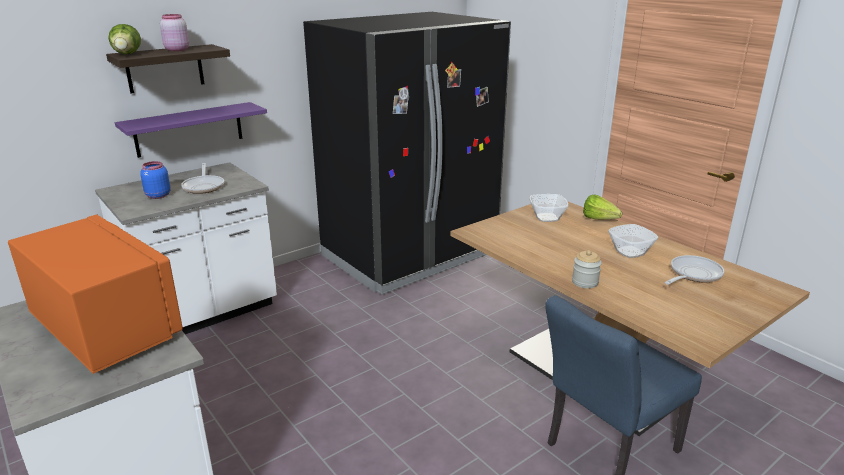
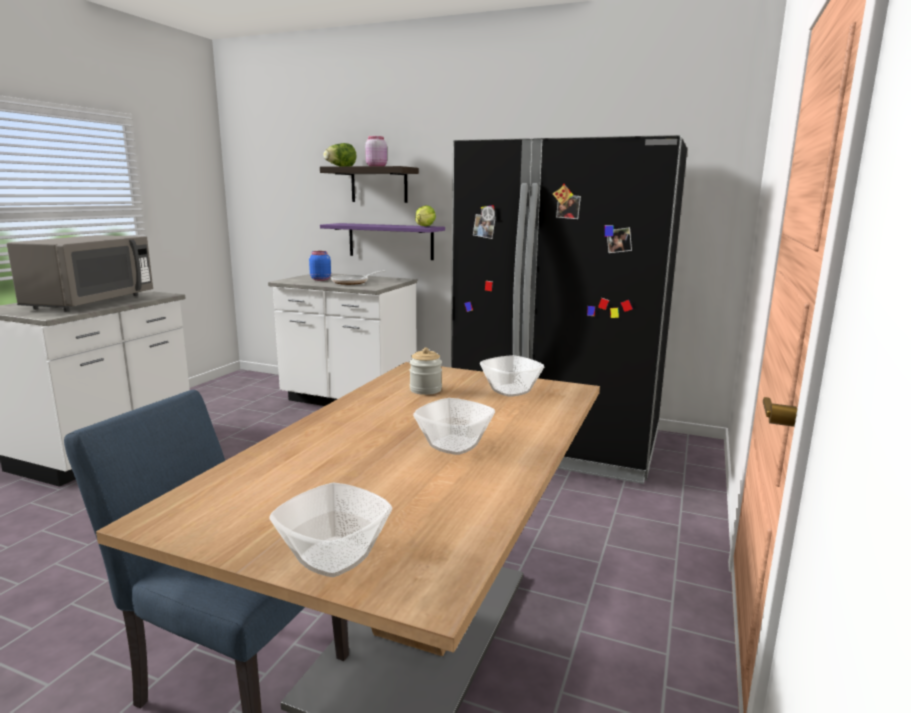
camera: 60 degrees right, 10 degrees down
orange microwave [8,214,183,374] -> grey microwave [7,235,153,311]
jar [572,250,602,288] -> jar moved to [409,347,442,395]
lettuce [583,194,622,220] -> lettuce moved to [415,205,436,226]
frying pan [665,255,725,285] -> none
none -> bowl [269,483,392,577]

